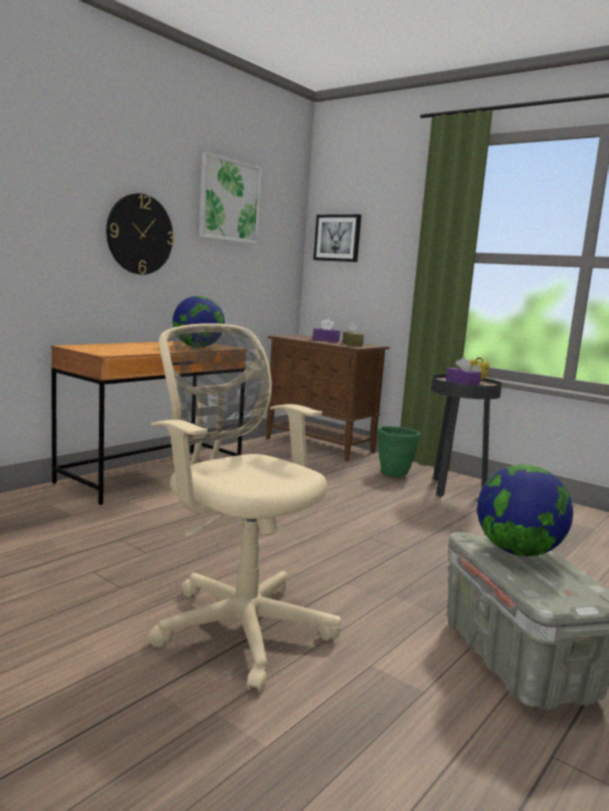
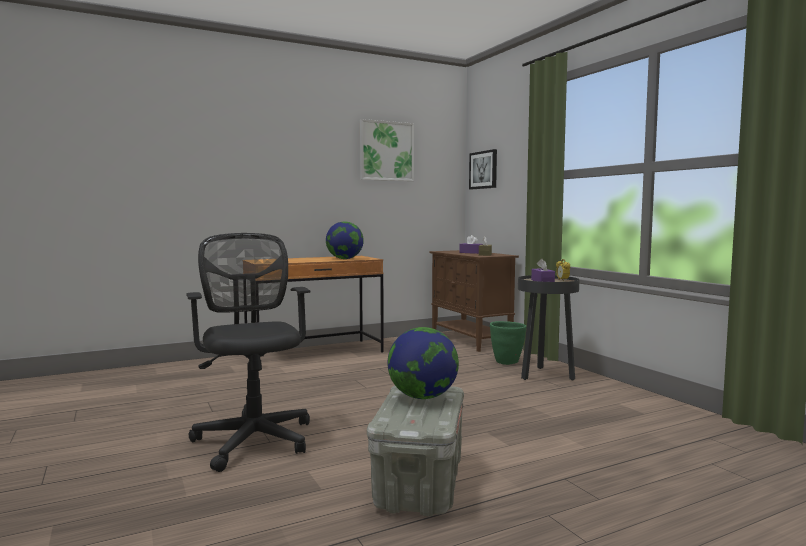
camera: 25 degrees right, 5 degrees down
wall clock [106,193,174,275] -> none
beige office chair [148,323,341,693] -> black office chair [186,233,311,472]

